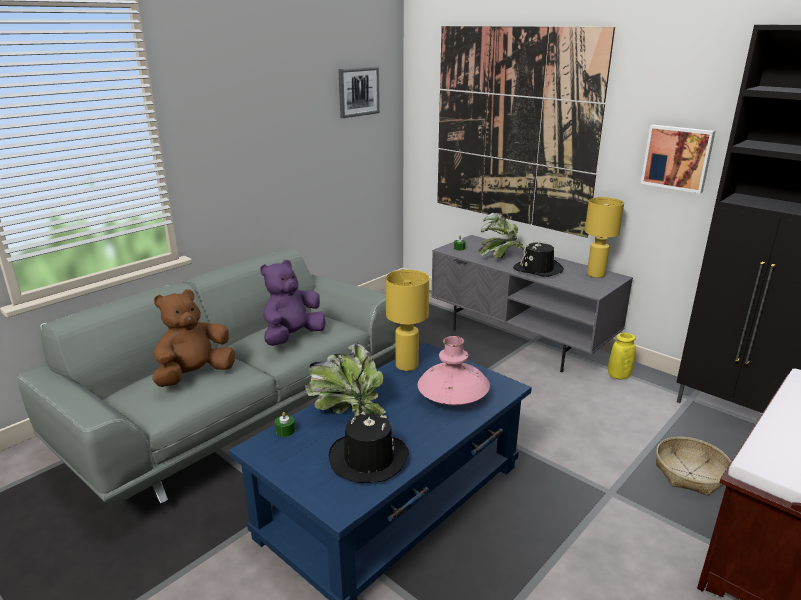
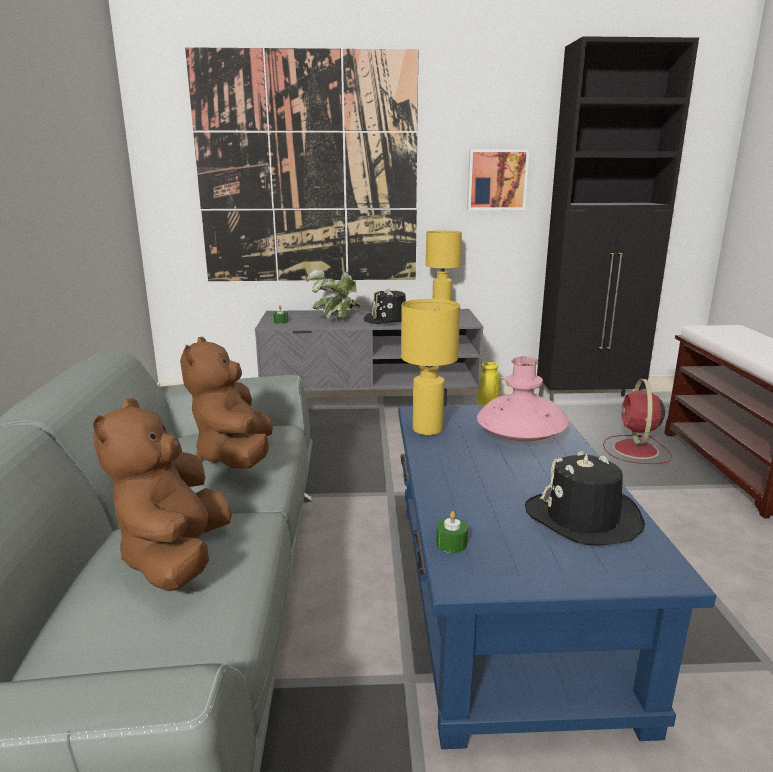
camera: 45 degrees left, 5 degrees down
purple plush toy [260,260,326,346] -> brown plush toy [180,337,273,469]
potted plant [305,343,386,416] -> none
picture [339,67,380,118] -> none
basket [656,437,731,496] -> red fan [603,379,672,464]

